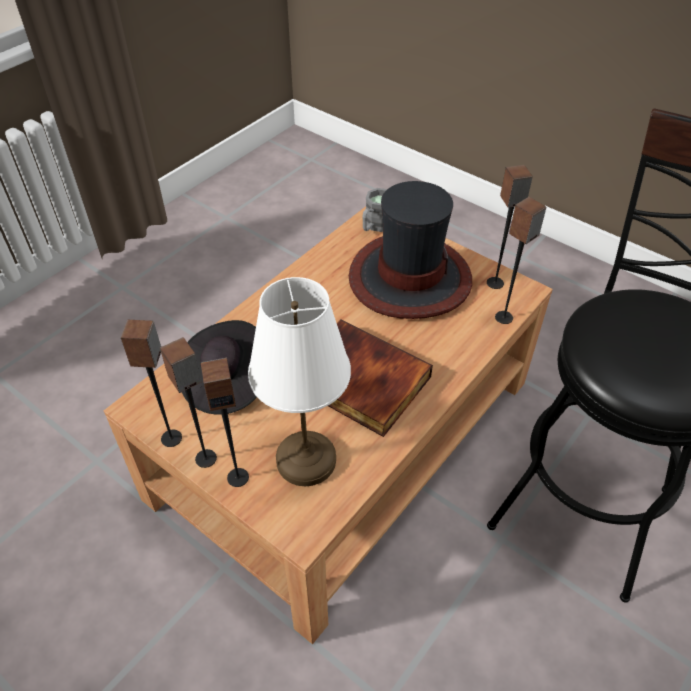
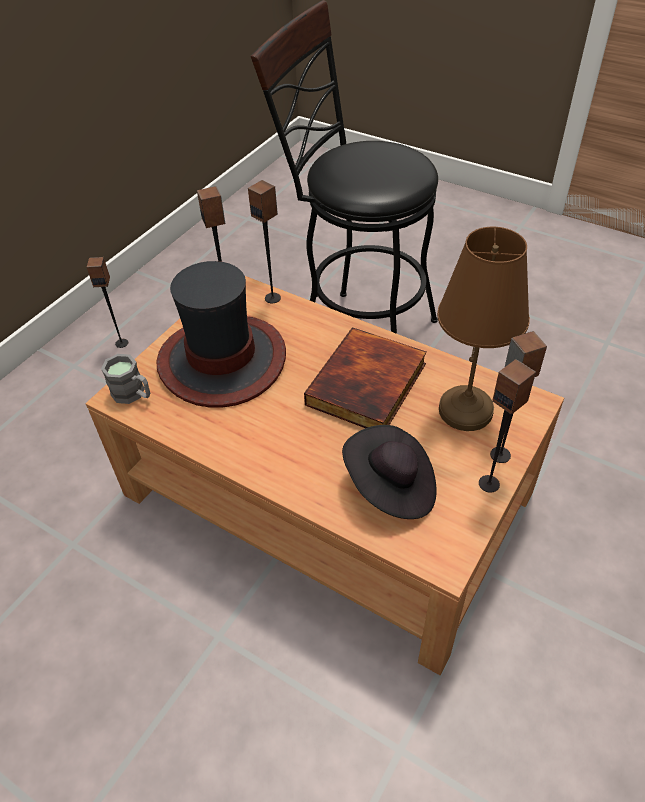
camera: 95 degrees left, 0 degrees up
speaker [121,320,182,447] -> speaker moved to [87,257,128,348]
white table lamp [248,277,351,486] -> brown table lamp [437,227,530,431]

